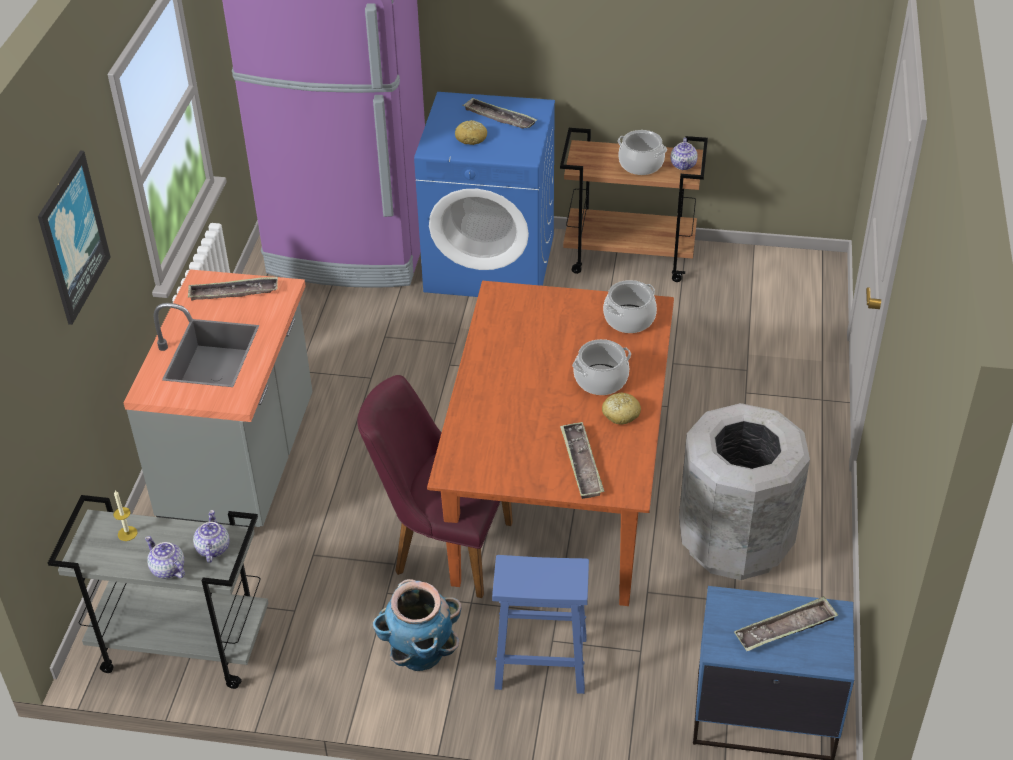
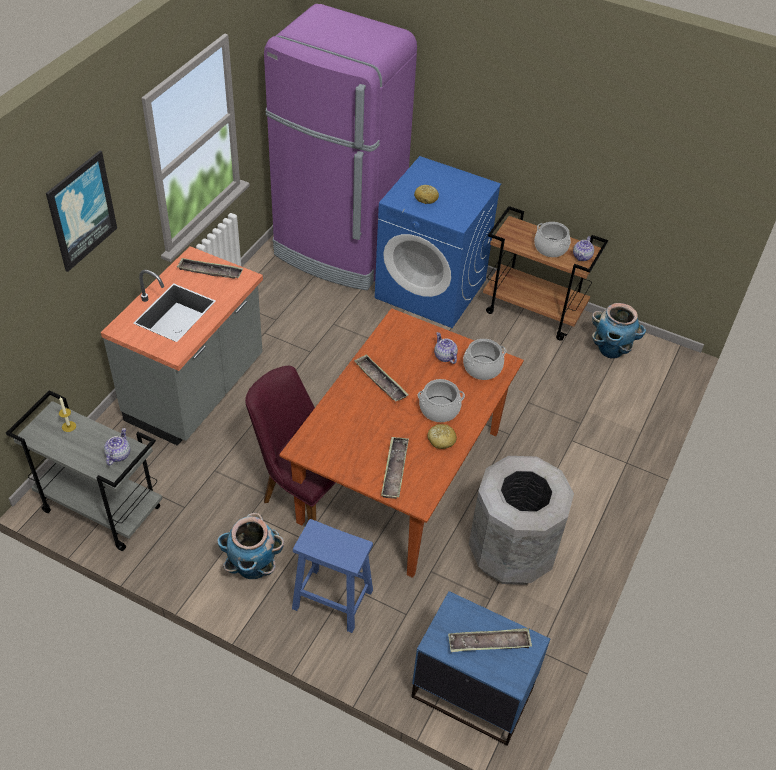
camera: 15 degrees right, 5 degrees up
teapot [145,536,185,579] -> teapot moved to [434,332,458,364]
tray [462,98,537,129] -> tray moved to [354,354,408,401]
none -> planter [592,303,646,358]

